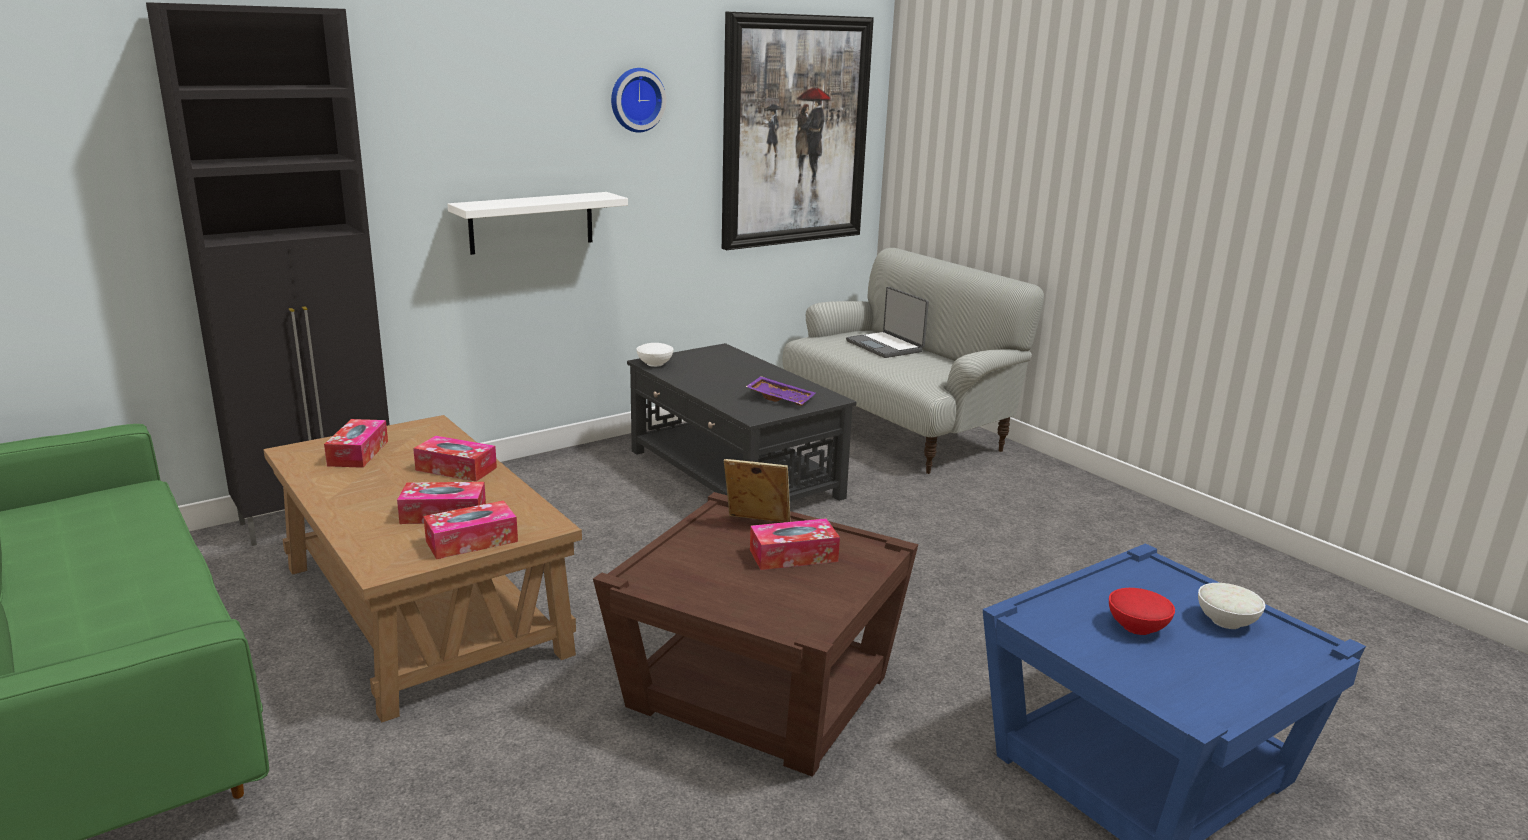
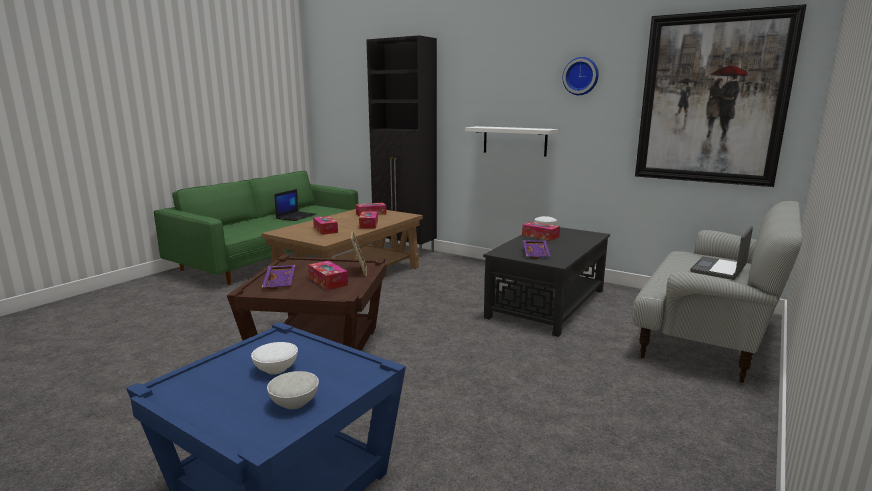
camera: 70 degrees right, 5 degrees down
tissue box [423,500,518,559] -> tissue box moved to [522,222,560,241]
red bowl [1109,588,1175,635] -> white bowl [251,342,298,374]
none -> purple tray [262,265,295,290]
none -> laptop [274,189,317,221]

